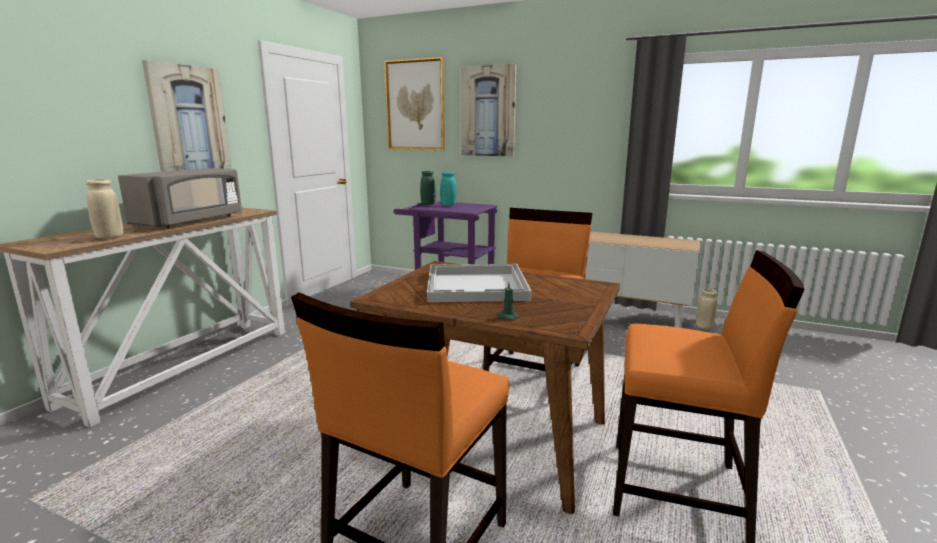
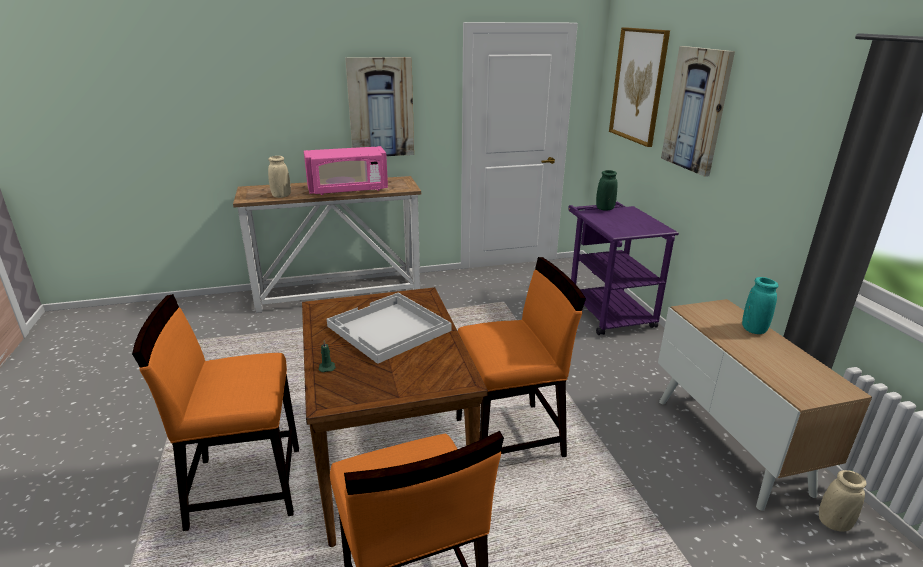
camera: 50 degrees right, 10 degrees up
grey microwave [118,168,242,228] -> pink microwave [304,146,388,195]
turquoise vase [440,172,457,206] -> turquoise vase moved to [742,277,778,334]

